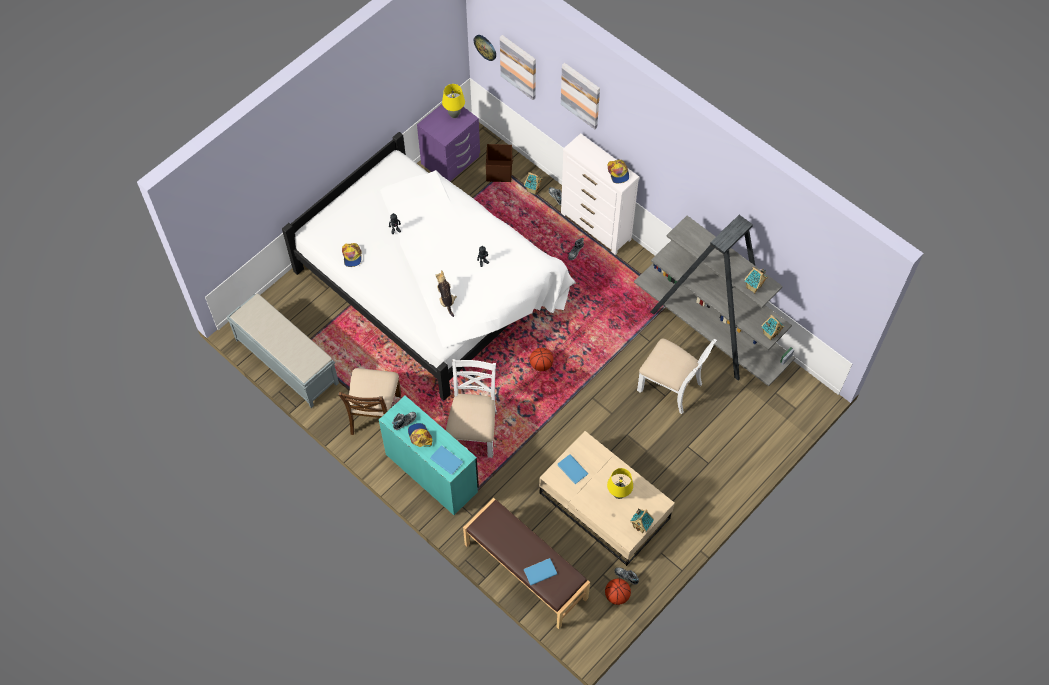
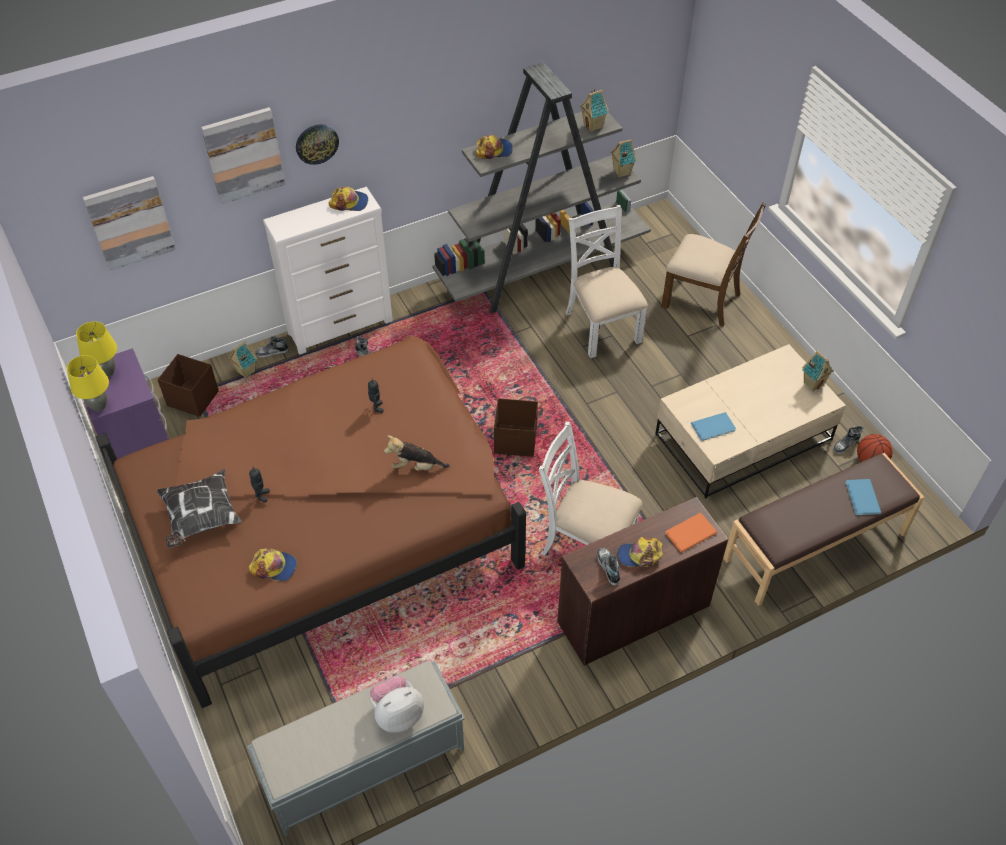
camera: 70 degrees left, 10 degrees down
white bed [282,132,576,401] -> brown bed [96,335,526,708]
brown chair [339,368,401,435] -> brown chair moved to [661,203,766,327]
turquoise desk [379,396,479,515] -> brown desk [557,497,728,666]
blue book [430,445,463,475] -> orange book [665,513,717,553]
wall clock [474,35,496,61] -> wall clock moved to [296,124,339,165]
basketball [530,348,553,371] -> brown storage box [494,398,538,457]
yellow table lamp [607,468,633,499] -> yellow table lamp moved to [67,355,109,412]
white chair [637,338,717,414] -> white chair turned 75 degrees counterclockwise [566,205,648,358]
none -> pillow [157,469,242,548]
none -> plush toy [370,676,424,733]
none -> cap [476,135,513,159]

